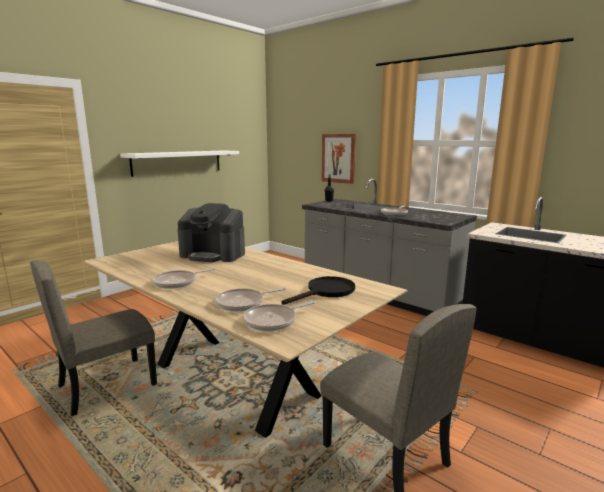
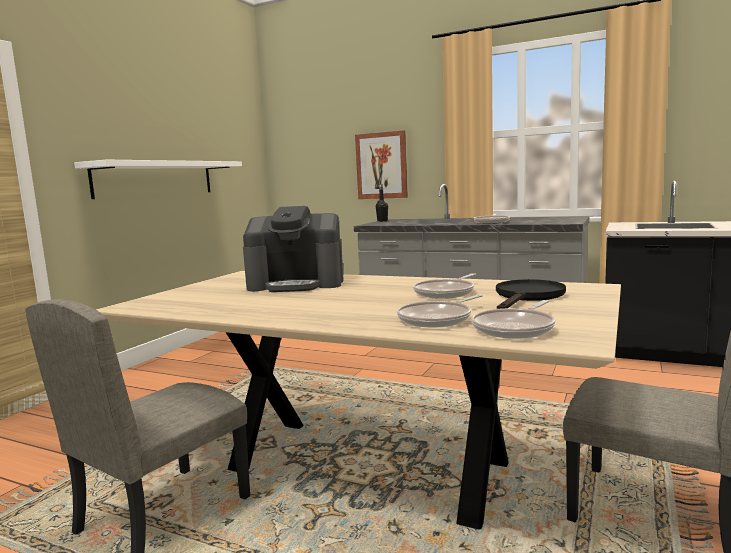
camera: 15 degrees left, 5 degrees down
frying pan [152,268,216,289] -> frying pan moved to [413,273,476,299]

